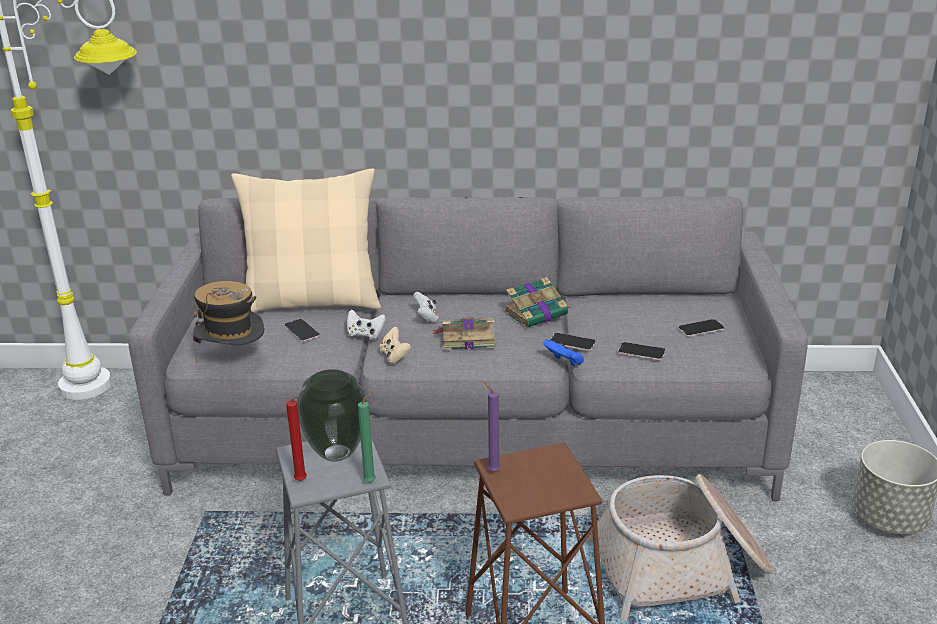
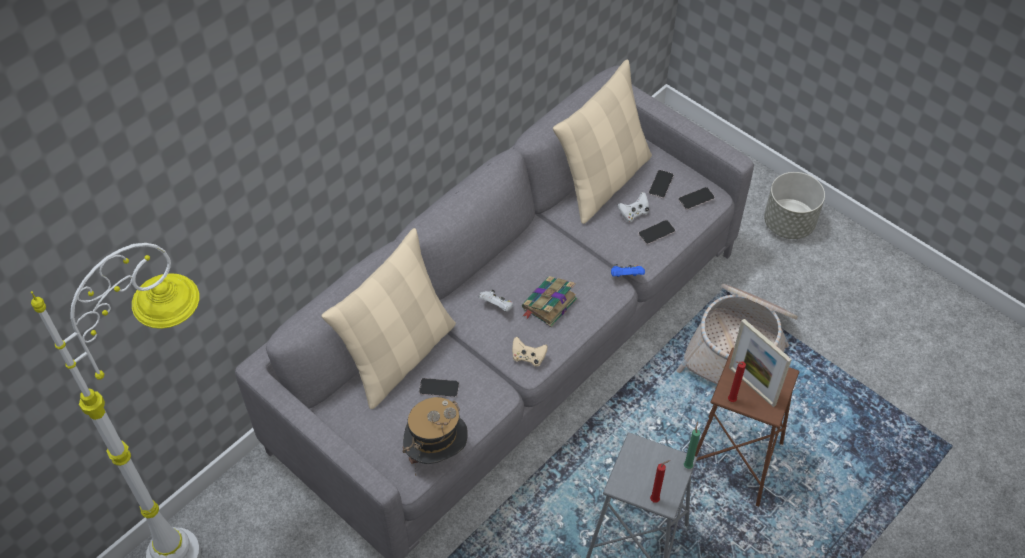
camera: 50 degrees left, 25 degrees up
vase [297,369,367,462] -> none
white game controller [347,309,386,339] -> white game controller moved to [617,192,649,222]
purple candle [484,382,500,472] -> red candle [728,361,746,402]
book [504,277,571,328] -> none
phone [550,333,596,351] -> phone moved to [678,187,715,210]
none -> beige pillow [553,60,652,224]
none -> picture frame [729,319,792,407]

